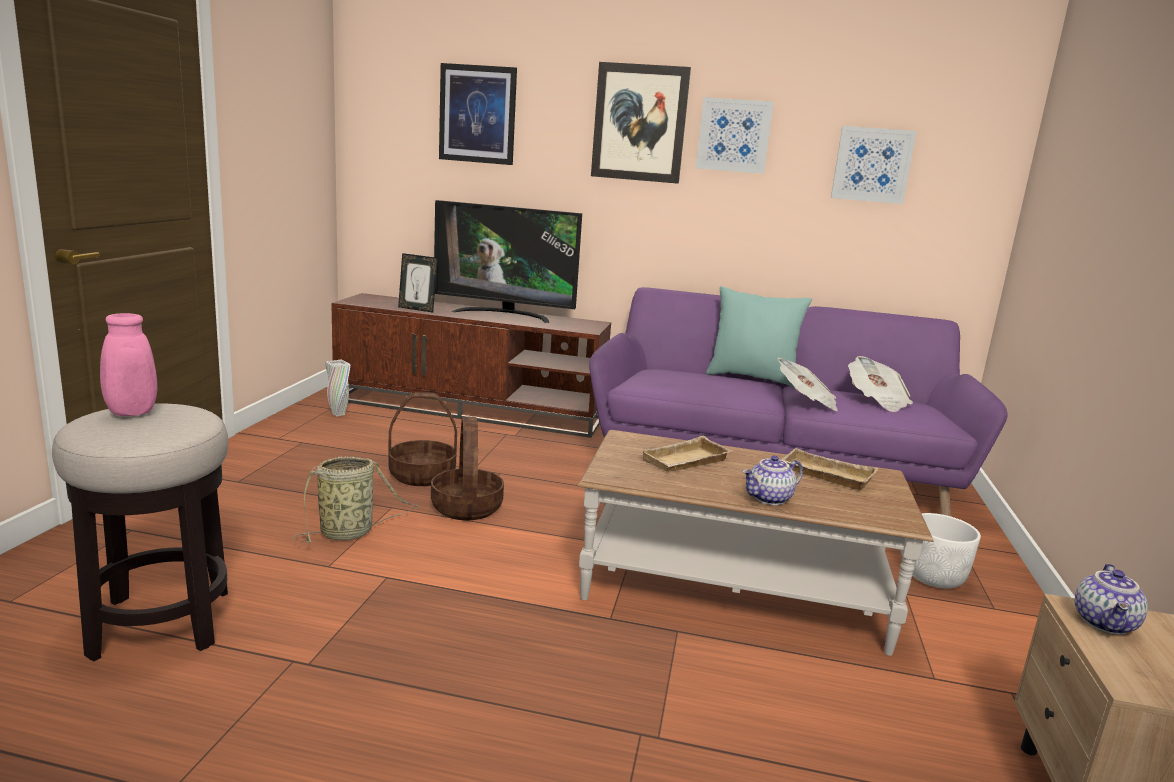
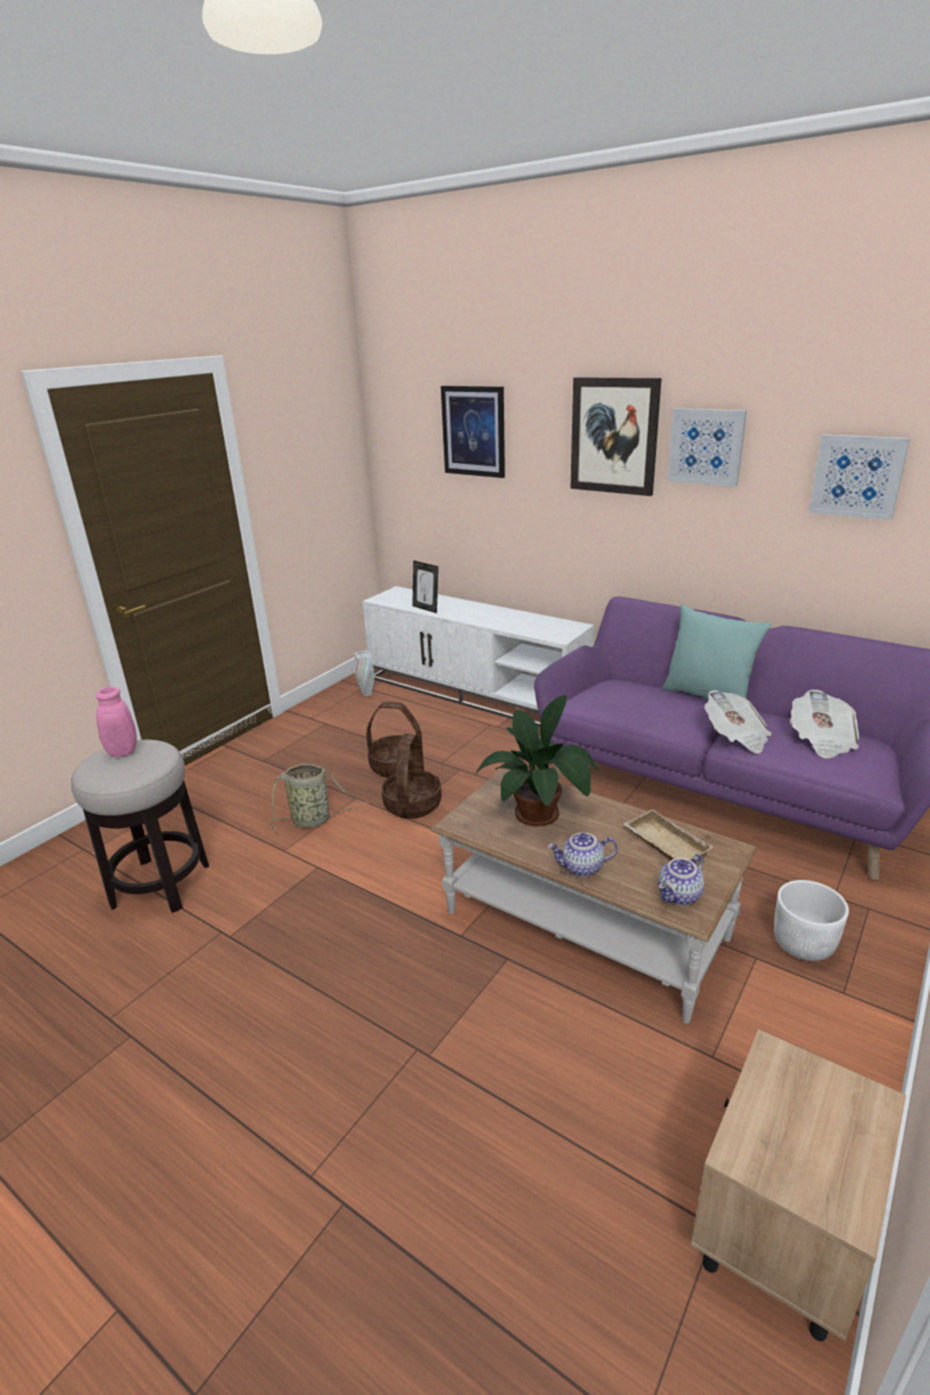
camera: 25 degrees right, 10 degrees up
brown tv stand [331,293,611,438] -> white tv stand [362,586,594,727]
television [434,200,582,323] -> none
beige tray [641,436,732,472] -> potted plant [476,695,599,827]
teapot [1075,564,1148,635] -> teapot moved to [658,854,704,905]

